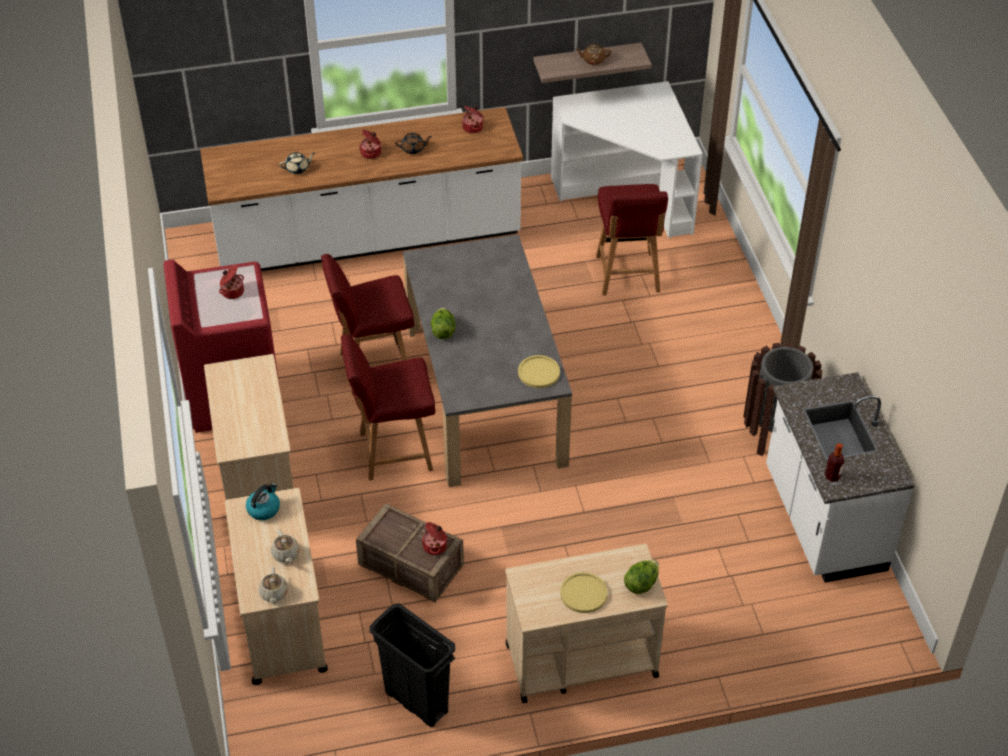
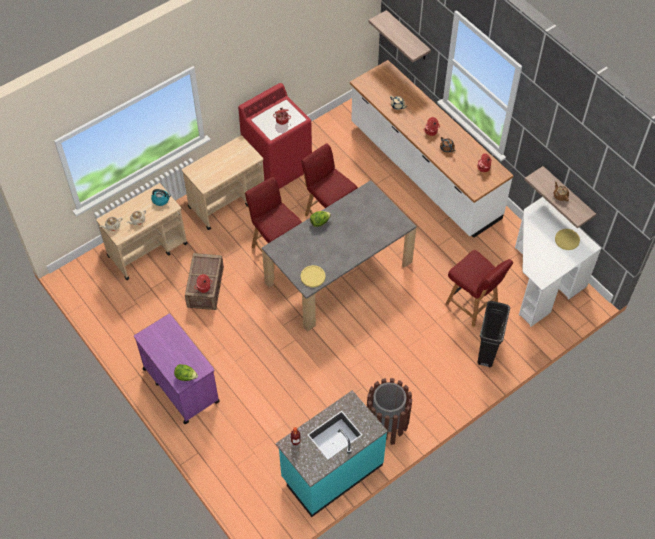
camera: 65 degrees right, 10 degrees up
black trash can [370,603,455,727] -> black trash can moved to [477,301,510,367]
beige cart [505,544,668,703] -> purple cart [134,313,220,424]
yellow plate [560,572,608,613] -> yellow plate moved to [555,229,580,250]
red chair [596,184,668,295] -> red chair turned 105 degrees counterclockwise [445,250,513,327]
white counter [766,372,915,582] -> turquoise counter [276,390,388,517]
none -> shelf [368,10,431,62]

